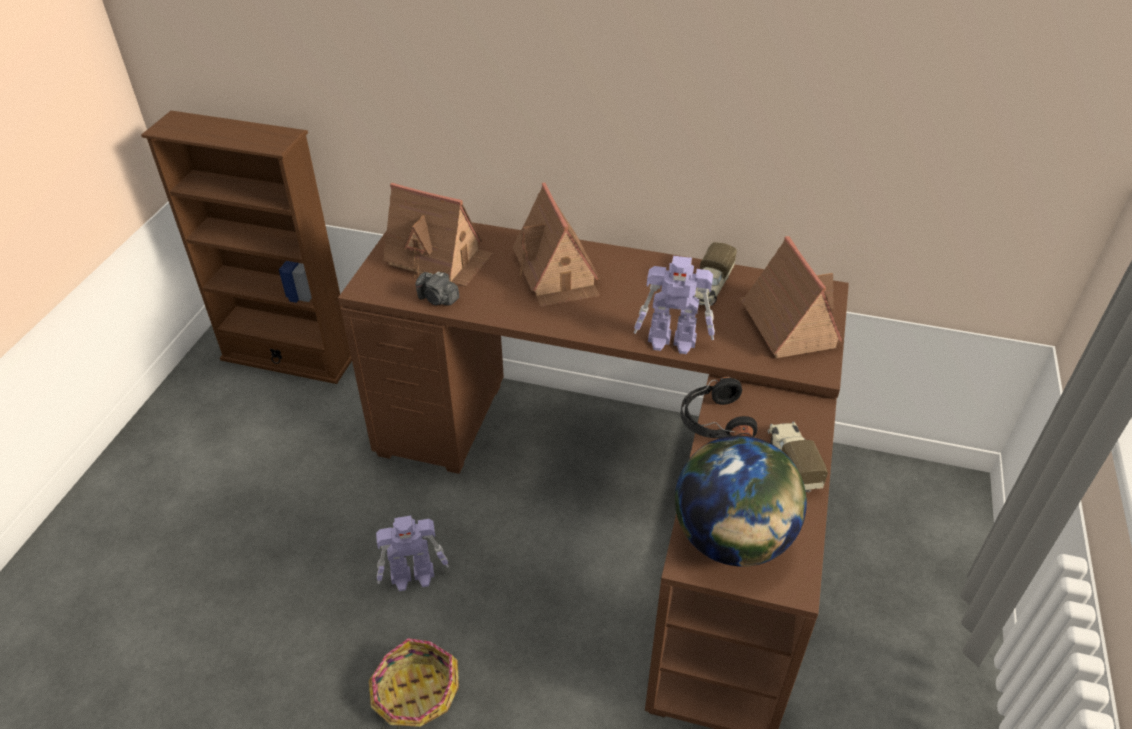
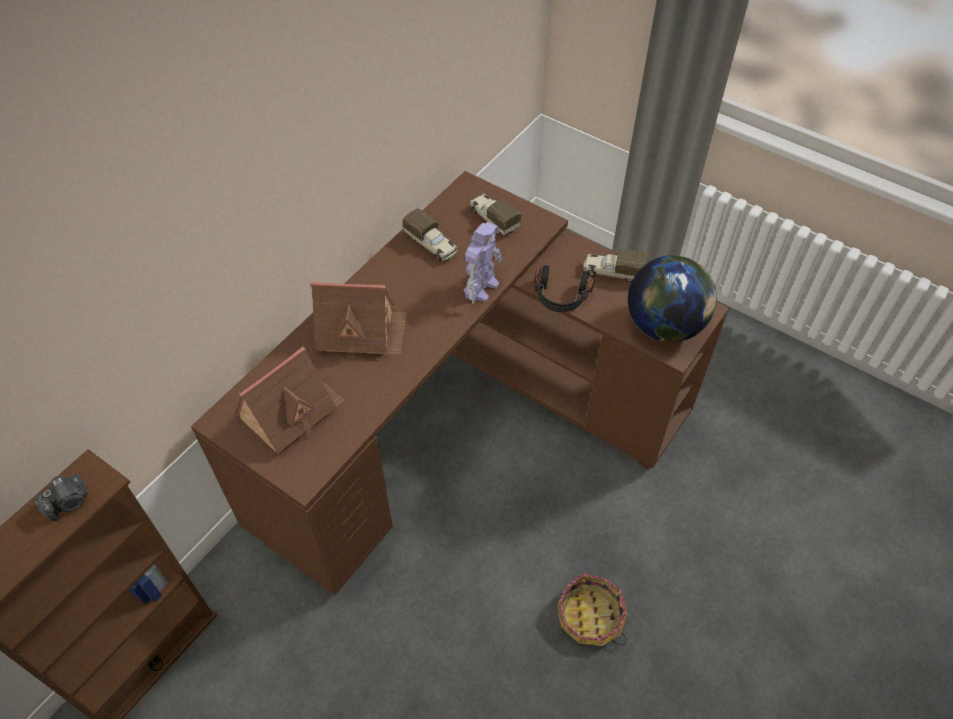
camera: 70 degrees left, 10 degrees up
toy robot [376,516,449,591] -> none
camera [416,271,459,305] -> camera moved to [34,473,88,521]
toy house [739,236,844,358] -> toy truck [470,193,521,235]

